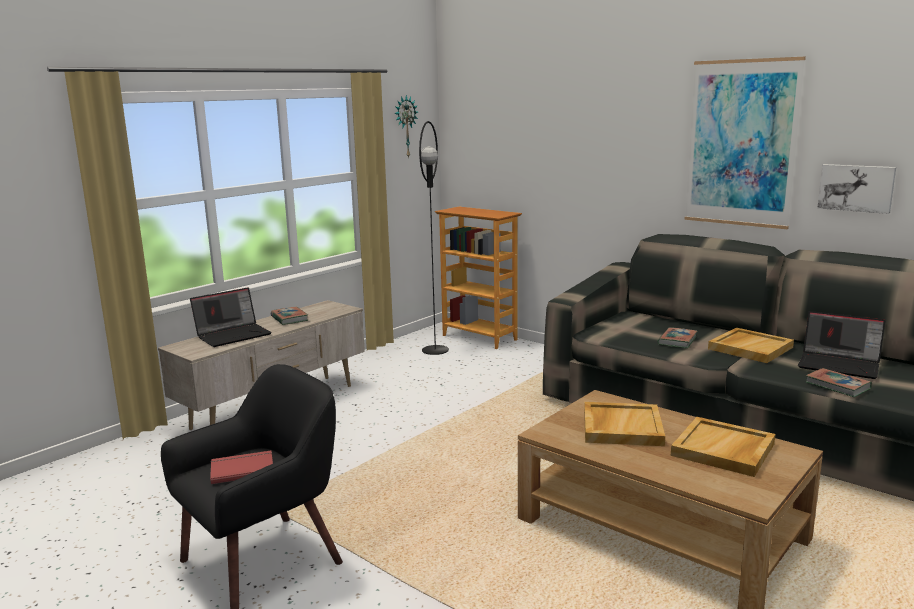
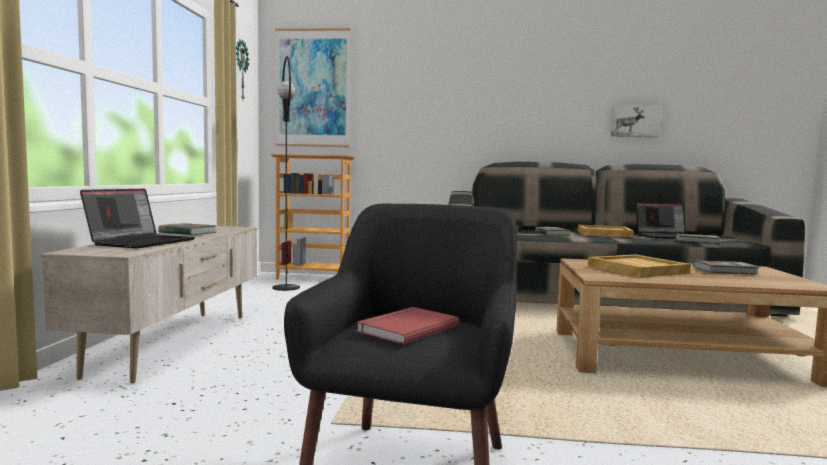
camera: 35 degrees left, 10 degrees down
beige tray [671,417,775,477] -> book [693,260,759,275]
picture [684,57,806,229] -> picture moved to [275,28,351,147]

